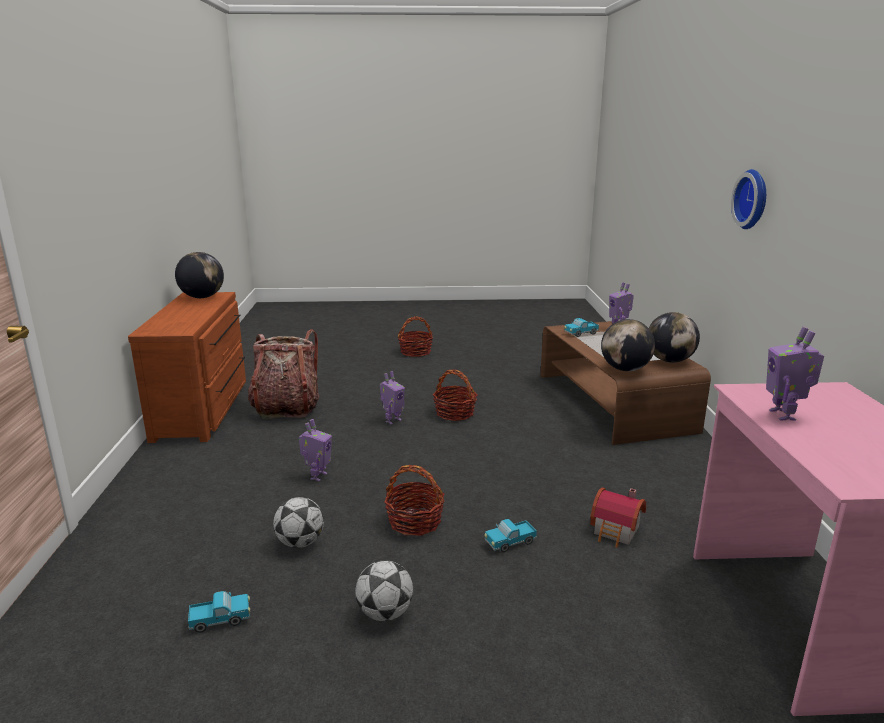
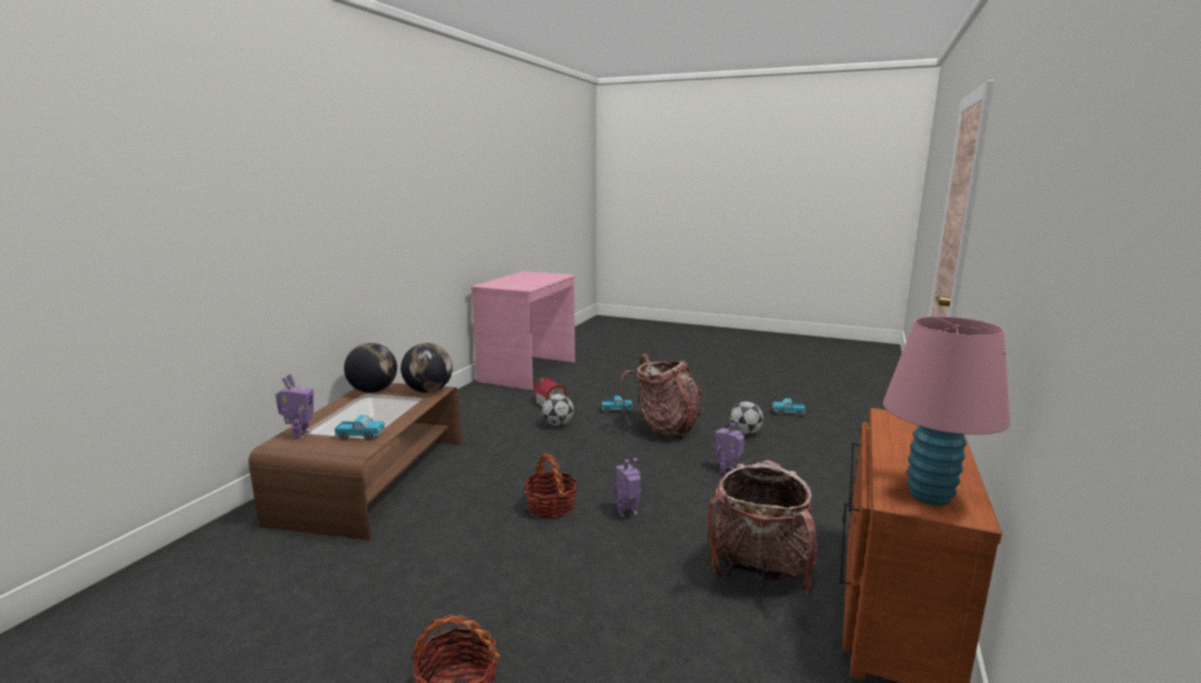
camera: 155 degrees left, 5 degrees down
globe [175,252,224,298] -> pink table lamp [883,316,1010,505]
football [355,560,413,621] -> football moved to [542,394,574,426]
basket [384,465,445,536] -> backpack [620,354,702,440]
wall clock [731,169,766,229] -> none
toy robot [766,327,824,421] -> none

